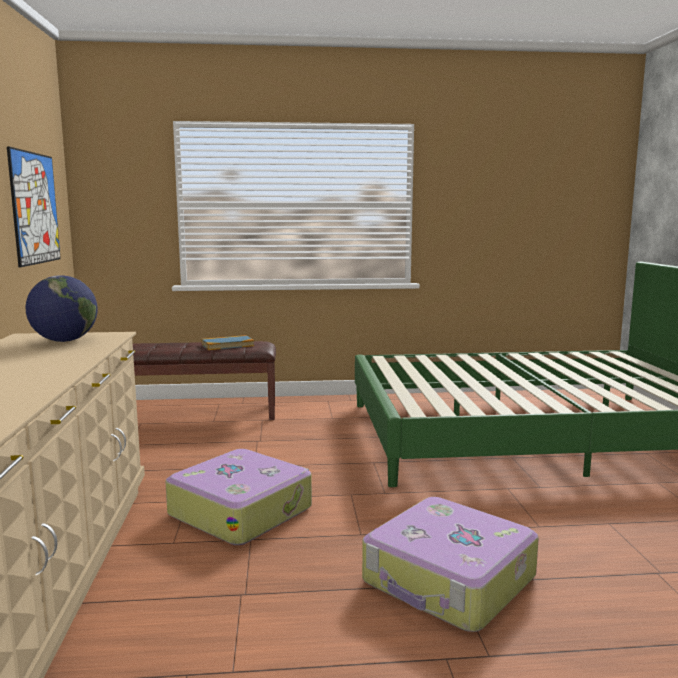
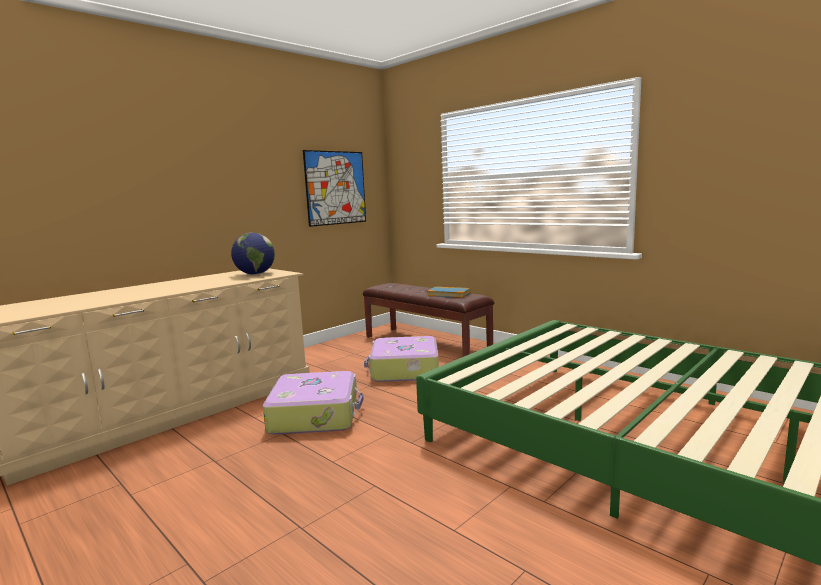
camera: 50 degrees right, 0 degrees up
suitcase [362,497,539,632] -> suitcase moved to [364,336,439,382]

